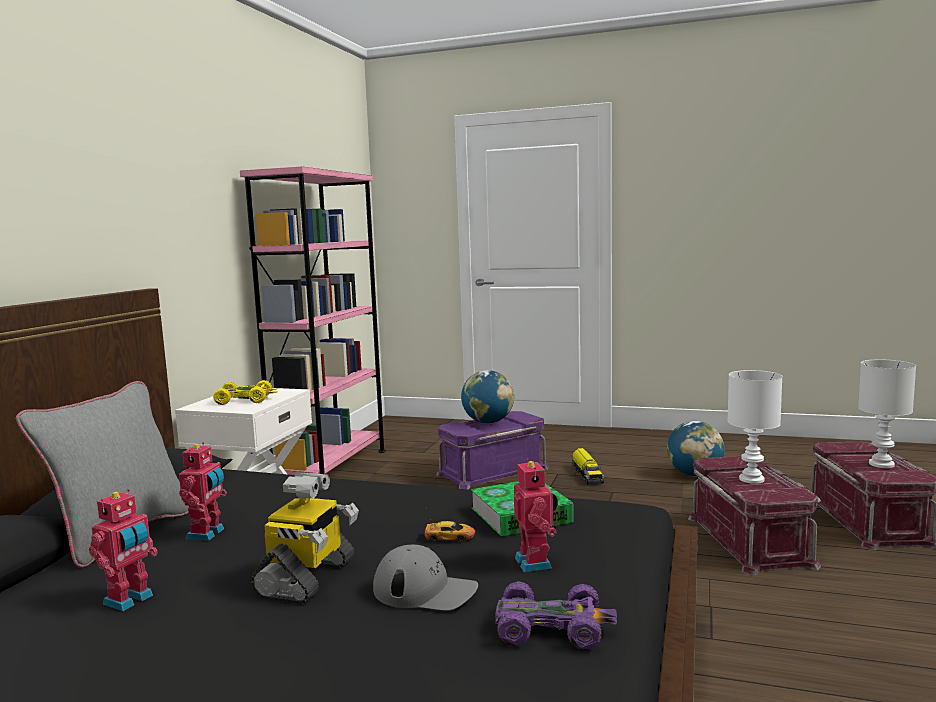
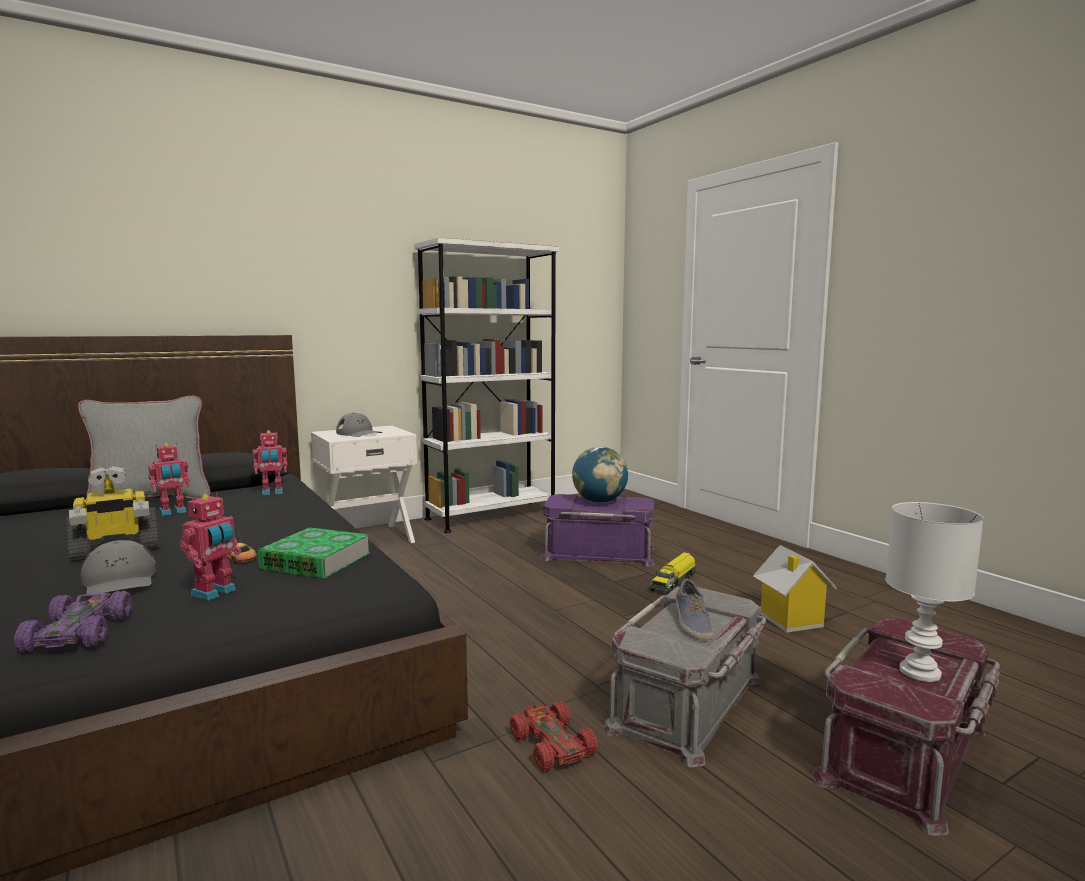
camera: 40 degrees right, 0 degrees up
toy robot [89,489,158,611] -> toy robot moved to [253,430,287,495]
yellow toy car [213,380,278,405] -> grey cap [336,413,382,437]
pink bookcase [240,166,386,475] -> white bookcase [414,237,559,533]
purple toy car [495,581,617,649] -> purple toy car turned 150 degrees counterclockwise [14,591,132,653]
globe [667,421,725,476] -> toy house [753,545,837,633]
red storage box [688,456,821,575] -> grey storage box [603,587,766,767]
white table lamp [727,370,782,484] -> shoe [675,579,714,640]
none -> red toy car [510,701,598,771]

